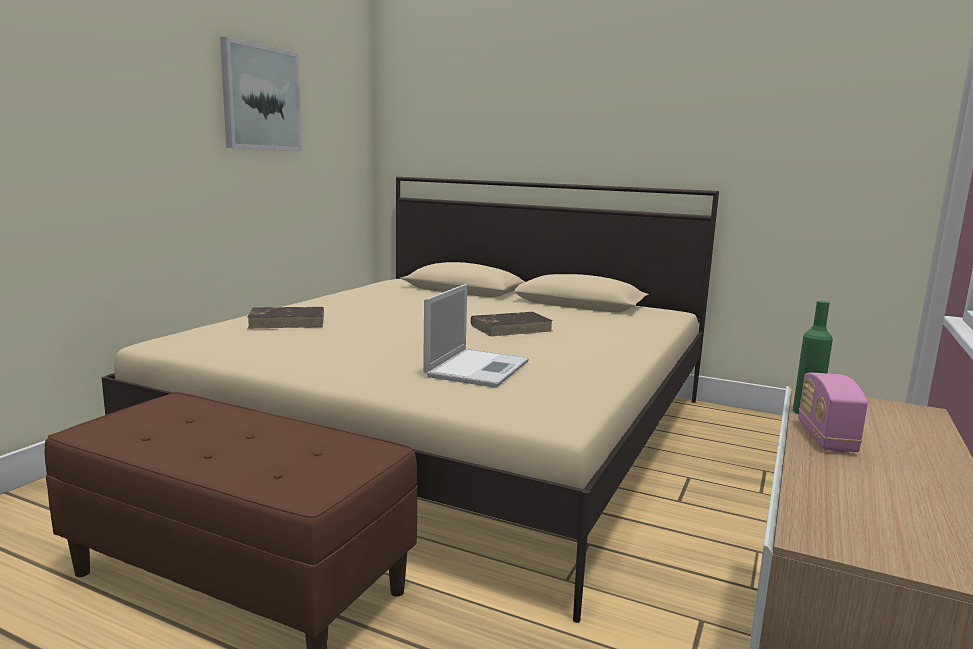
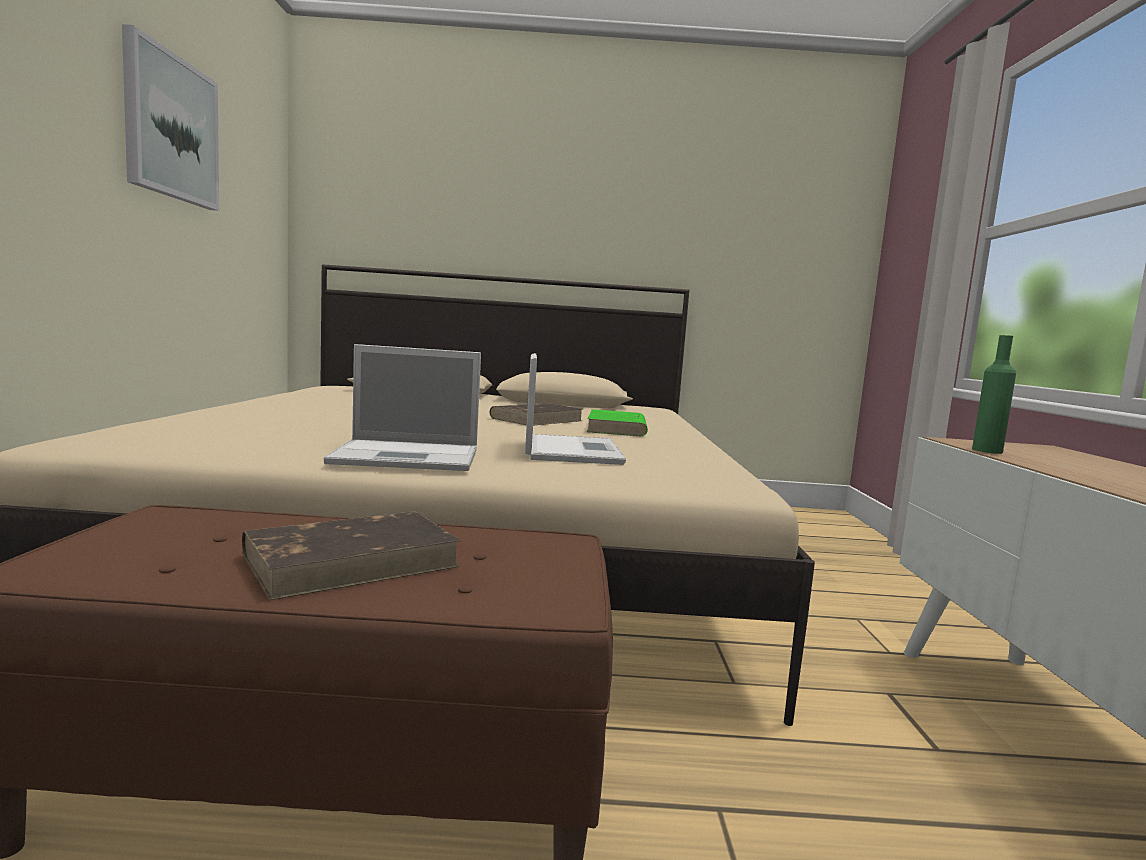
camera: 25 degrees left, 5 degrees down
brown book [247,307,324,328] -> brown book moved to [242,511,461,600]
radio [798,373,868,452] -> none
none -> laptop [324,344,481,471]
none -> green book [587,409,648,436]

